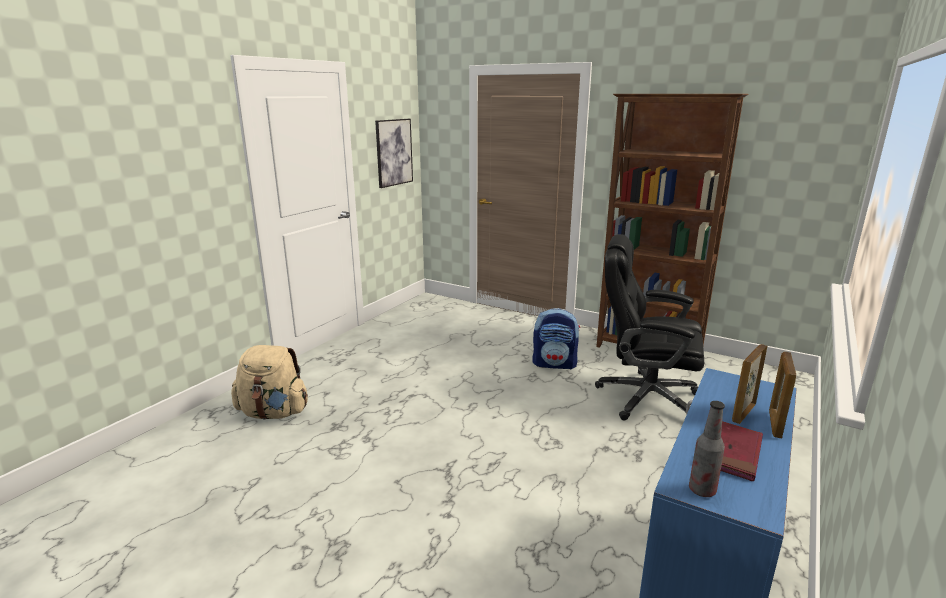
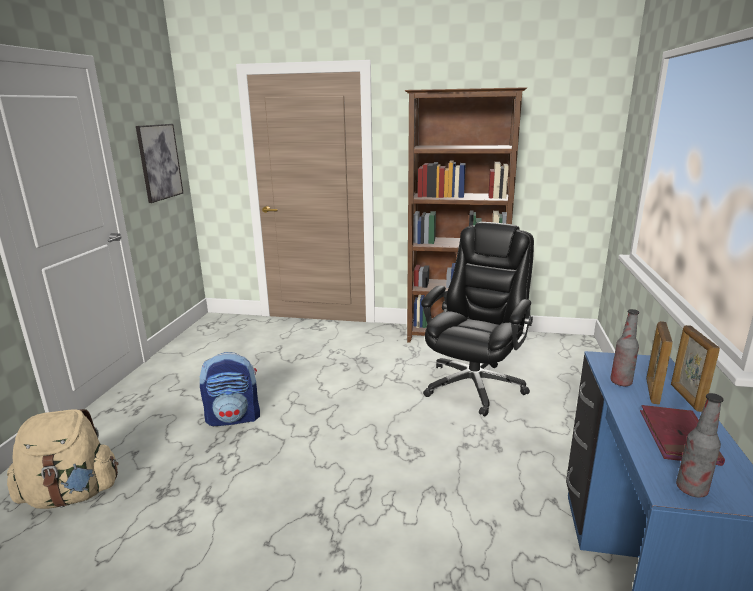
camera: 20 degrees left, 0 degrees up
backpack [532,308,580,370] -> backpack moved to [200,352,260,426]
black office chair [595,234,704,421] -> black office chair turned 120 degrees clockwise [421,222,534,416]
none -> bottle [610,309,639,386]

